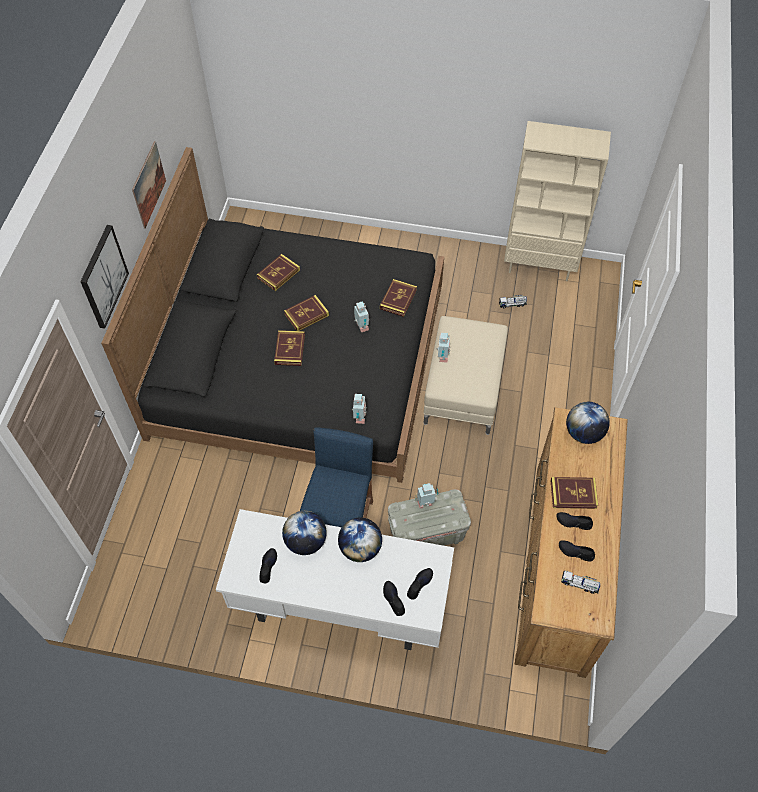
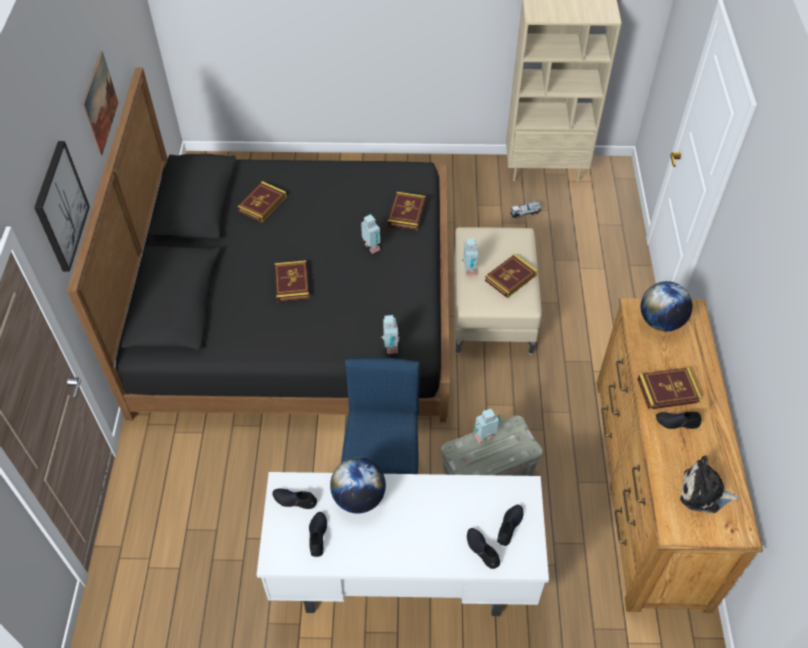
camera: 10 degrees left, 5 degrees down
book [284,295,329,331] -> book moved to [485,254,538,298]
globe [338,517,382,562] -> none
black shoe [559,540,595,562] -> black shoe moved to [272,488,317,509]
toy truck [561,570,600,594] -> plush toy [680,455,740,513]

